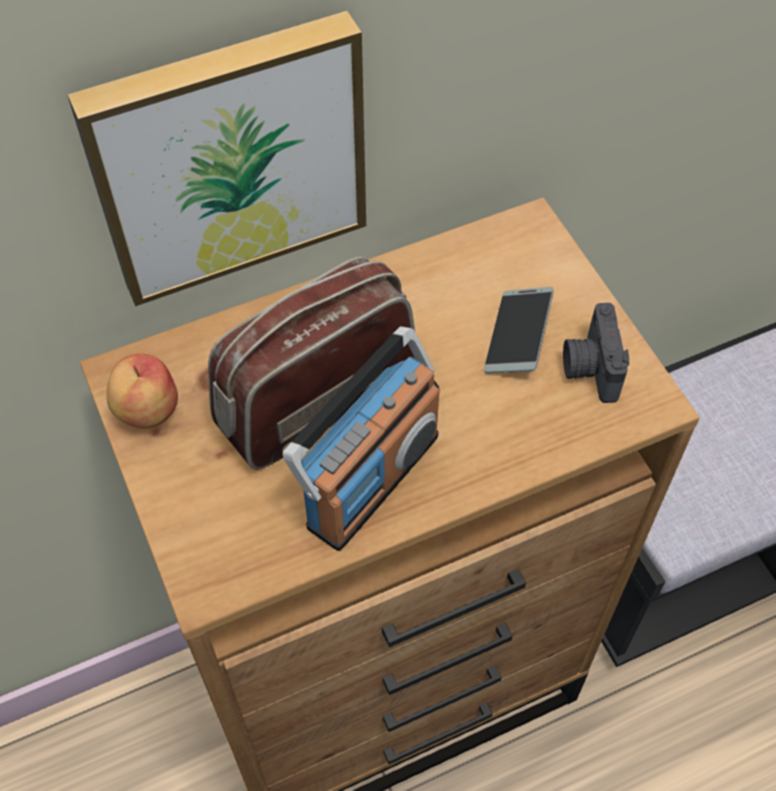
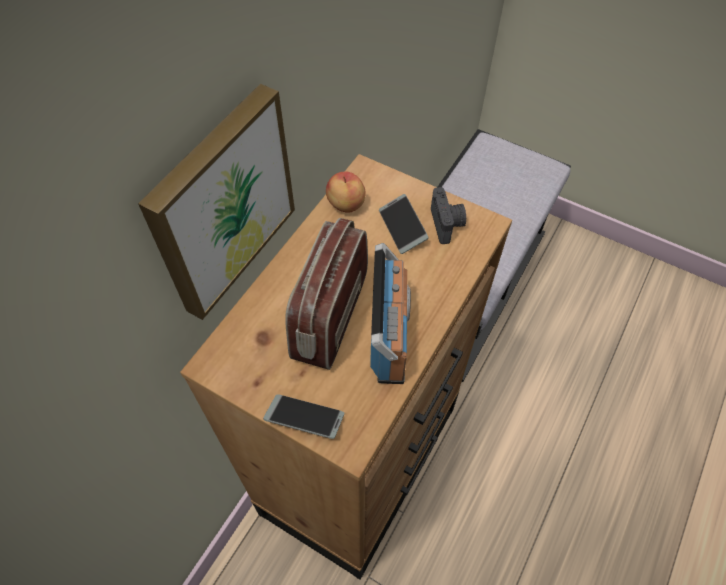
camera: 35 degrees left, 0 degrees up
apple [106,354,178,429] -> apple moved to [326,172,365,213]
camera [563,303,629,403] -> camera turned 150 degrees counterclockwise [431,187,466,244]
none -> phone [263,394,344,439]

